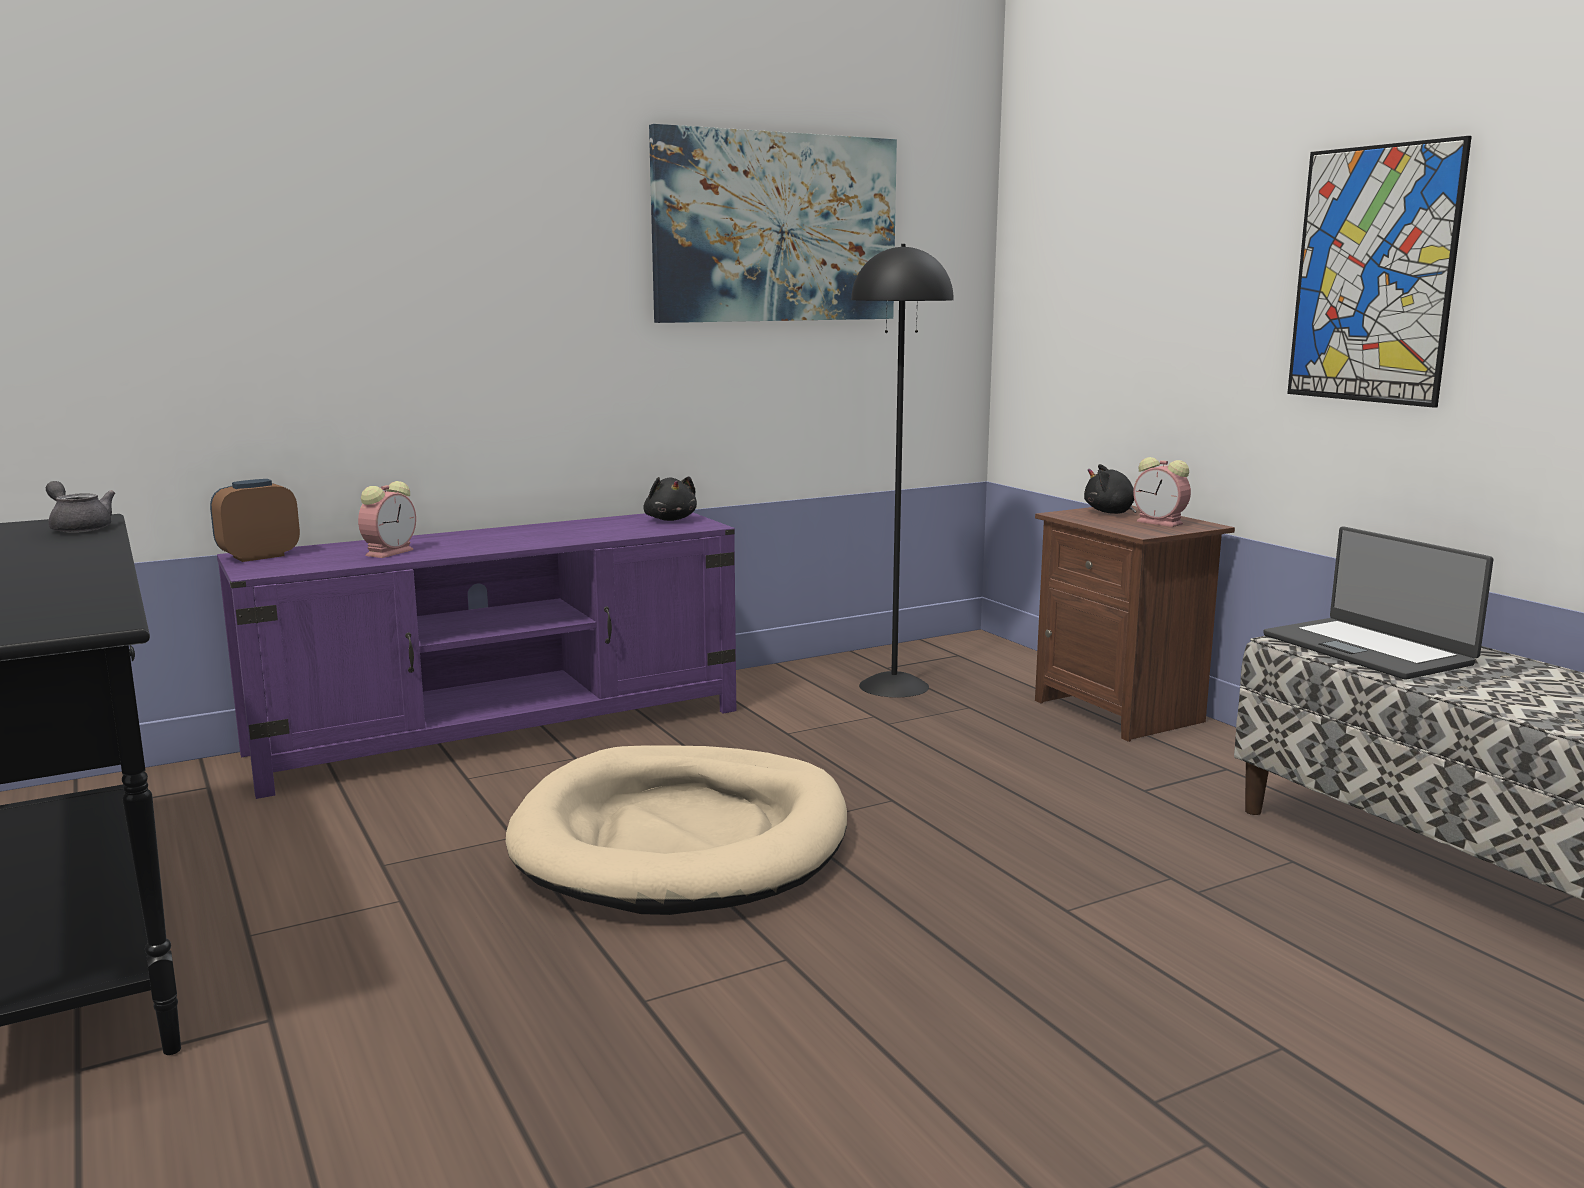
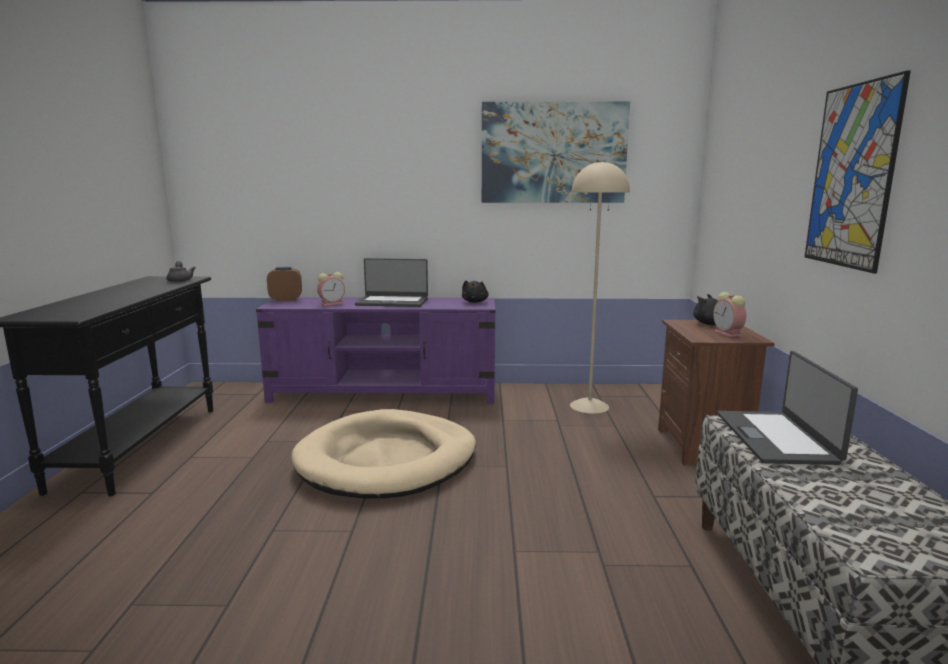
camera: 30 degrees right, 0 degrees up
black floor lamp [851,244,954,697] -> beige floor lamp [570,160,630,414]
none -> laptop [355,258,428,307]

